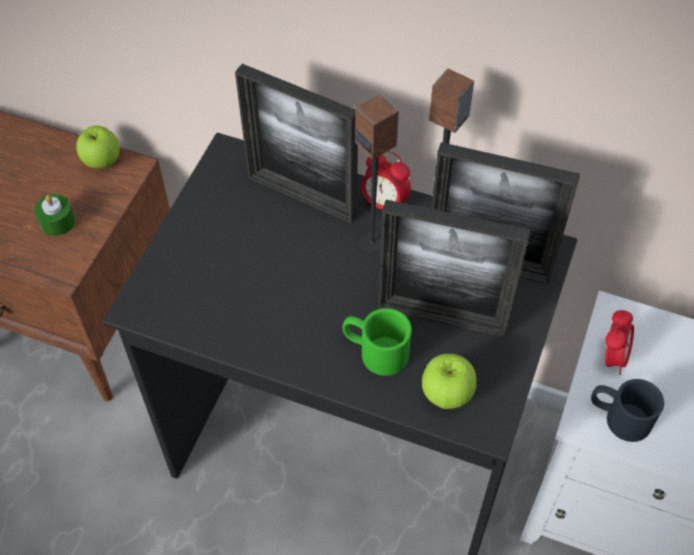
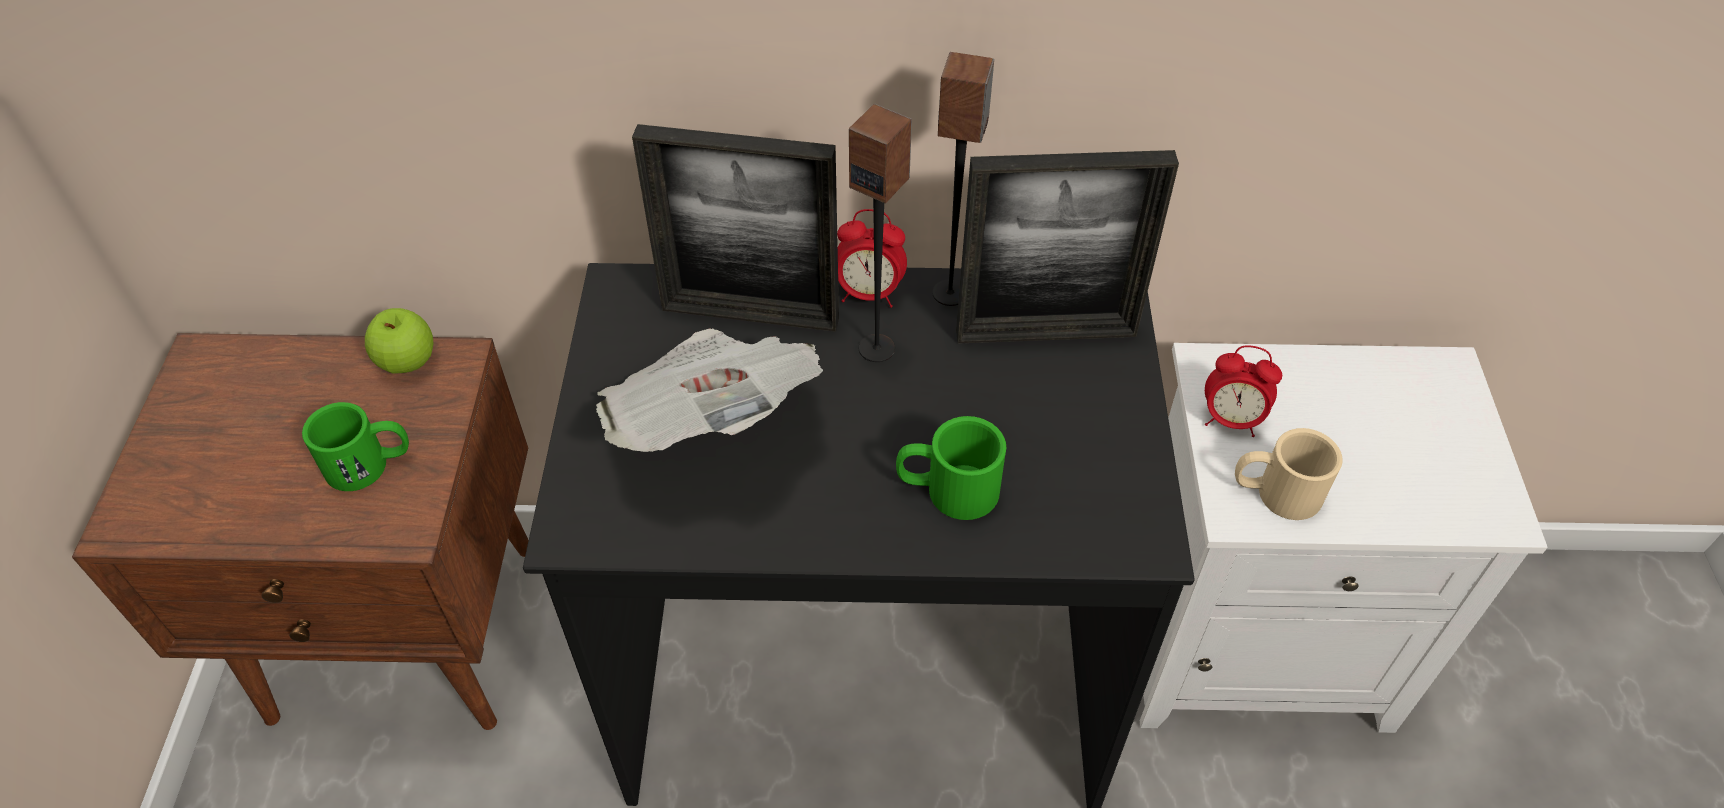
camera: 20 degrees left, 5 degrees down
green candle [34,194,75,236] -> green mug [302,402,409,491]
picture frame [378,200,530,337] -> none
apple [422,354,477,409] -> none
black mug [591,379,664,442] -> beige mug [1235,428,1342,520]
alarm clock [605,310,634,375] -> alarm clock turned 105 degrees clockwise [1205,345,1282,437]
none -> newspaper [596,328,823,452]

